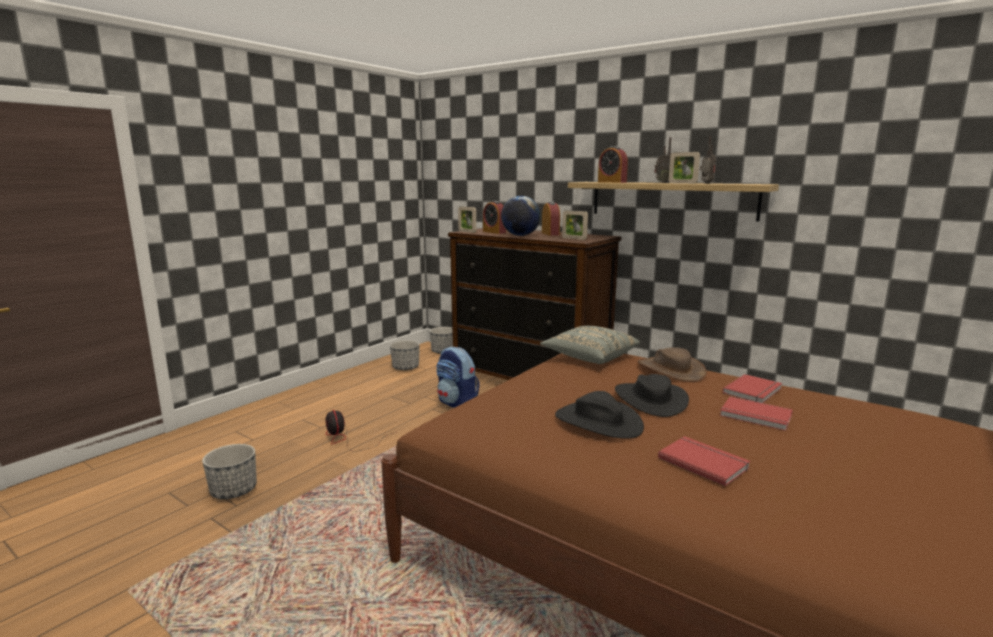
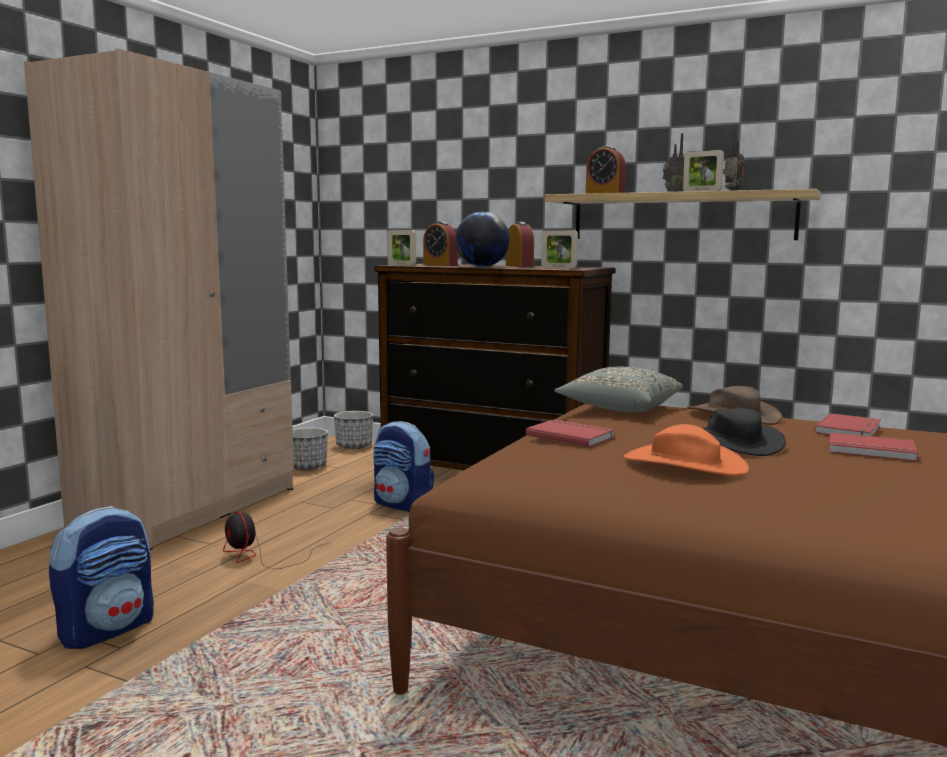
camera: 10 degrees left, 5 degrees down
planter [202,444,257,499] -> backpack [49,506,154,649]
black hat [555,391,644,439] -> orange hat [624,424,749,476]
red book [658,436,751,486] -> red book moved to [526,419,614,447]
none -> beige wardrobe [24,48,294,550]

